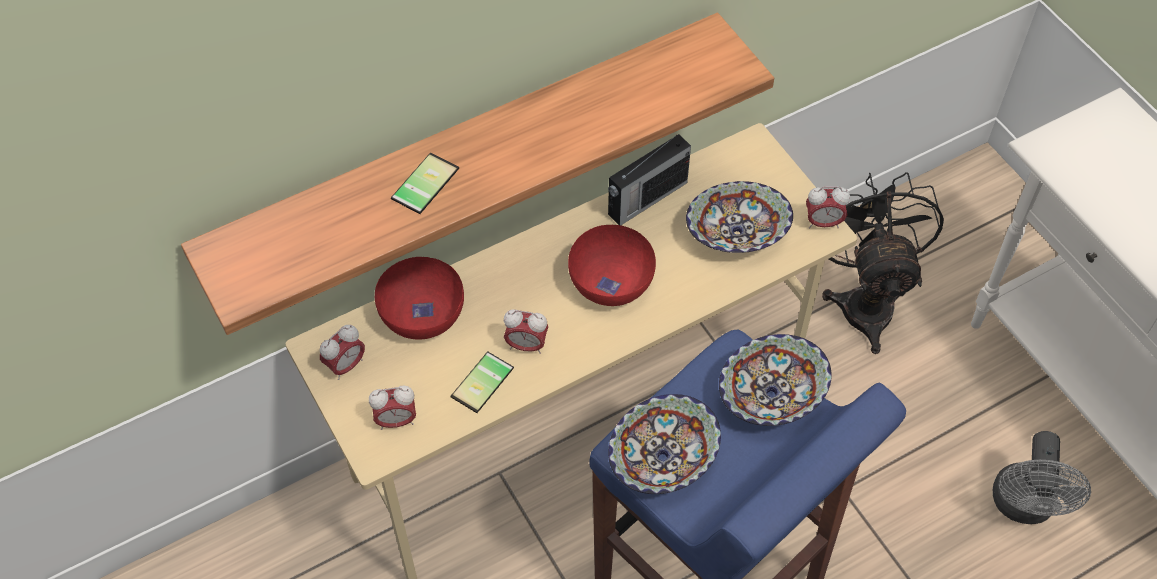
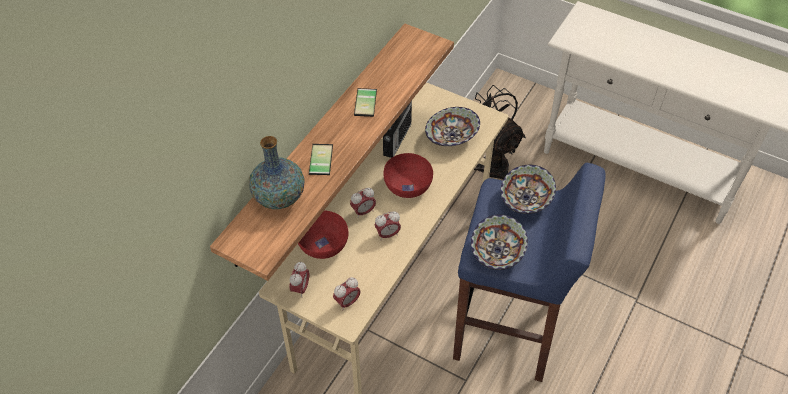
camera: 30 degrees left, 5 degrees down
phone [450,351,514,413] -> phone moved to [354,88,377,117]
alarm clock [806,186,850,228] -> alarm clock moved to [350,188,376,218]
grey fan [993,431,1091,524] -> none
none -> vase [249,136,305,209]

